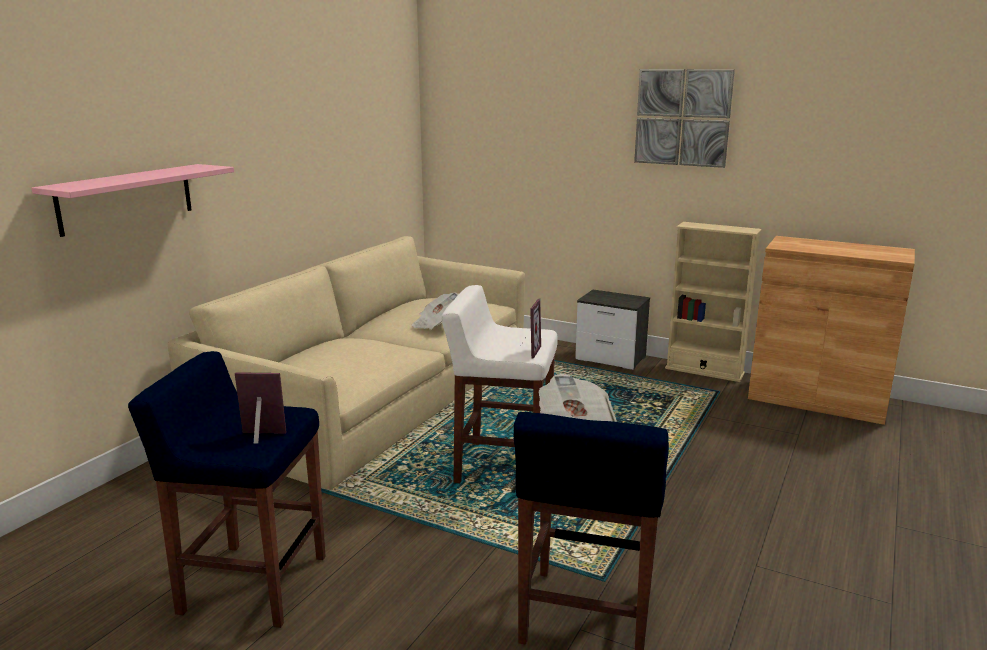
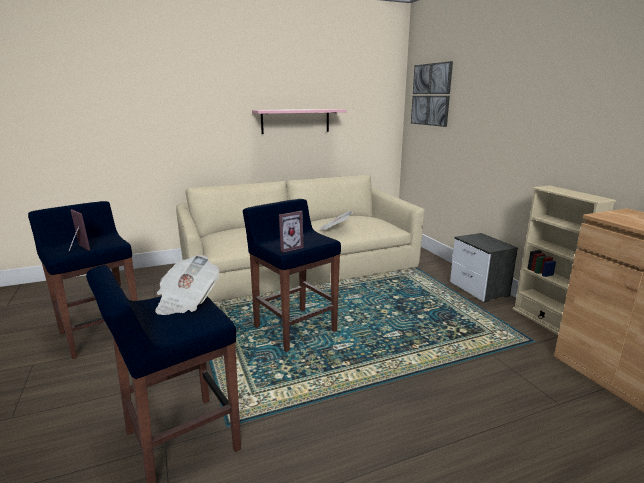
camera: 40 degrees right, 0 degrees up
pink shelf [31,164,234,237] -> pink shelf moved to [252,109,346,134]
white stool [441,285,558,483] -> blue stool [243,199,341,352]
picture [634,69,735,168] -> picture moved to [411,61,453,127]

